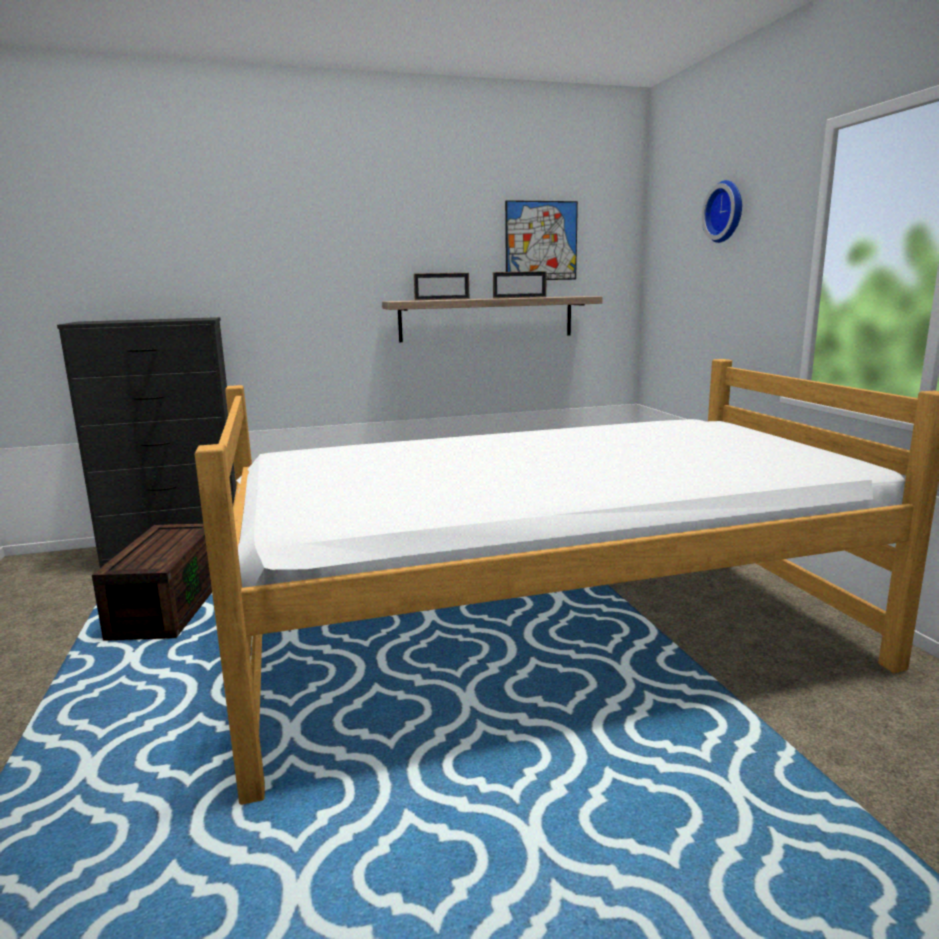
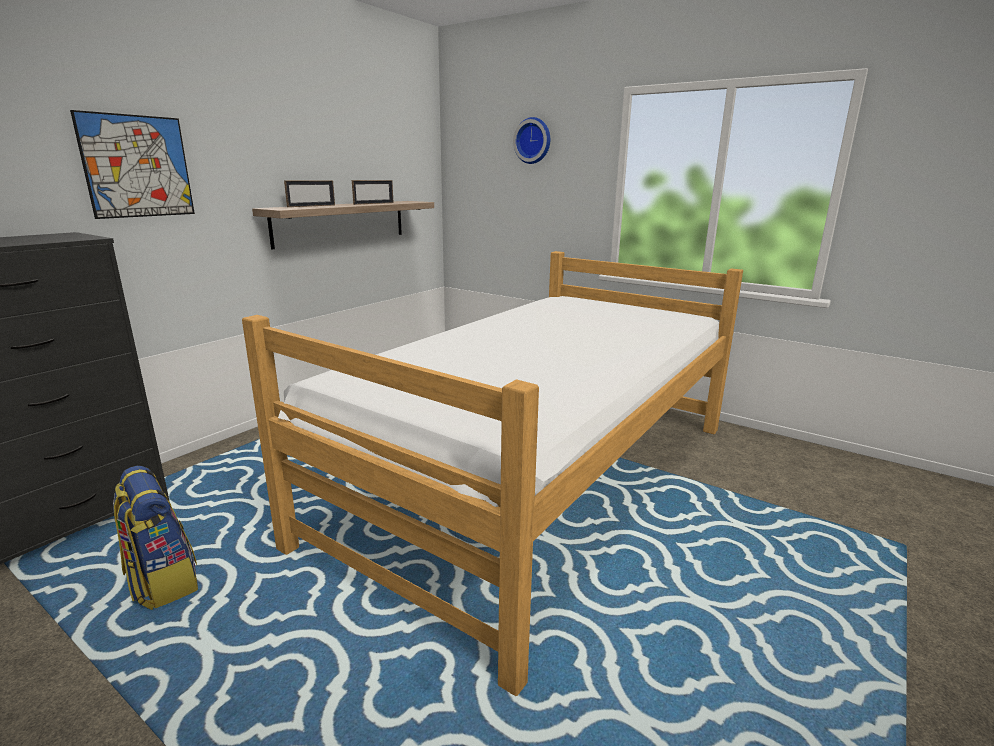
camera: 40 degrees left, 5 degrees up
brown storage box [92,524,212,641] -> backpack [113,466,198,610]
picture [505,200,578,280] -> picture moved to [70,110,195,219]

